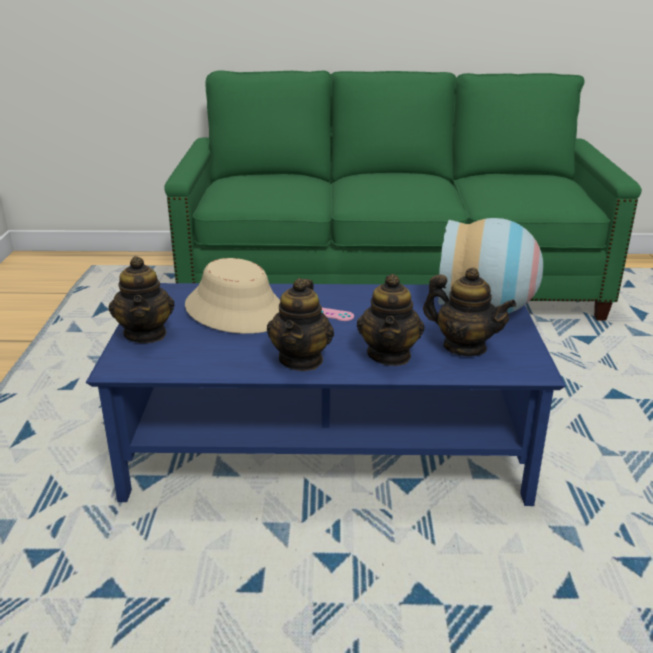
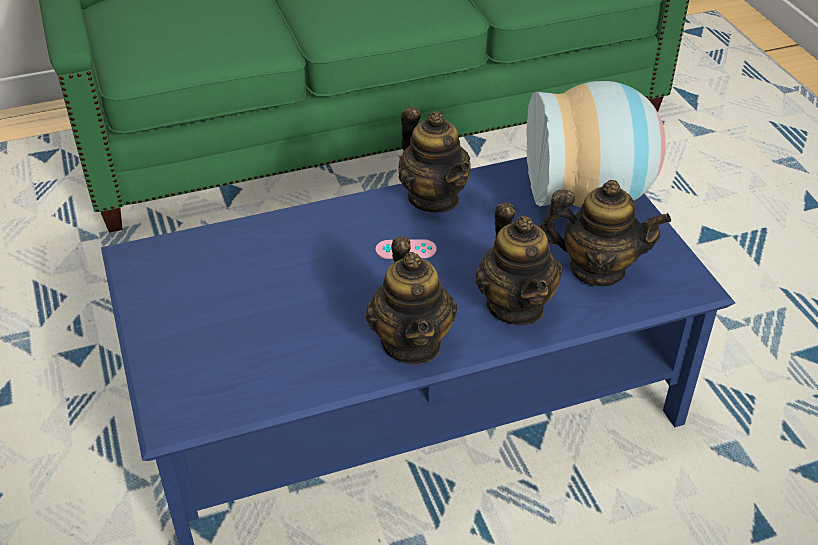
camera: 20 degrees left, 15 degrees up
teapot [109,256,174,343] -> teapot moved to [398,107,471,213]
beige hat [185,258,280,334] -> none

